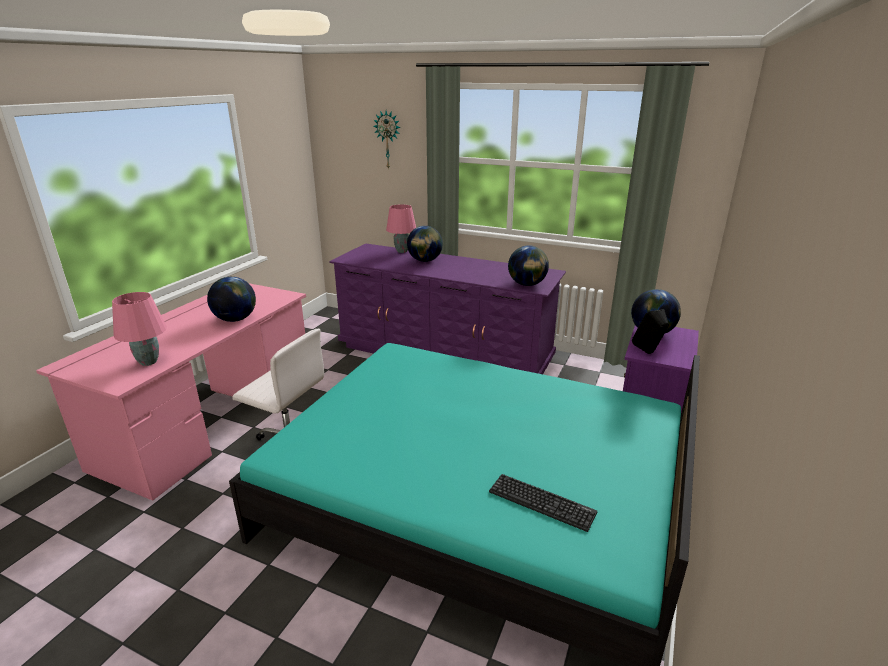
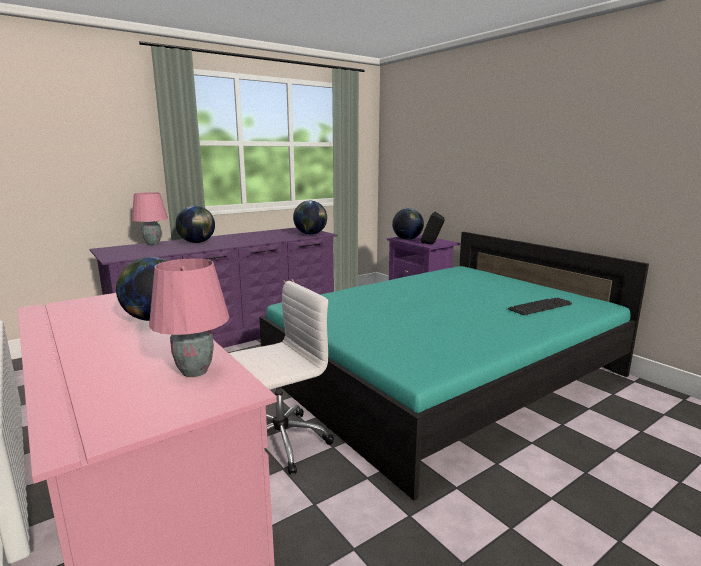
camera: 60 degrees left, 10 degrees down
wall clock [373,111,401,170] -> none

